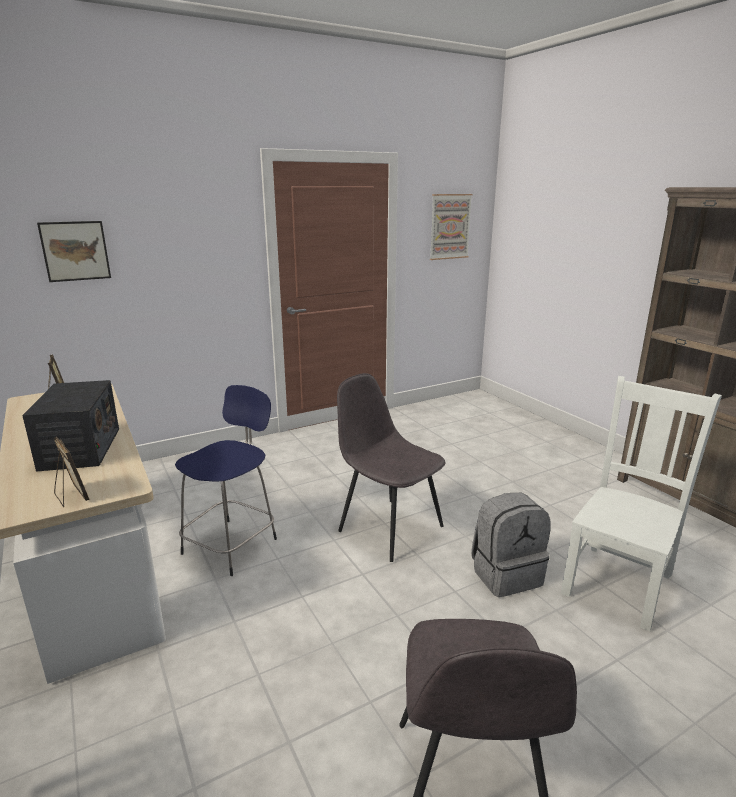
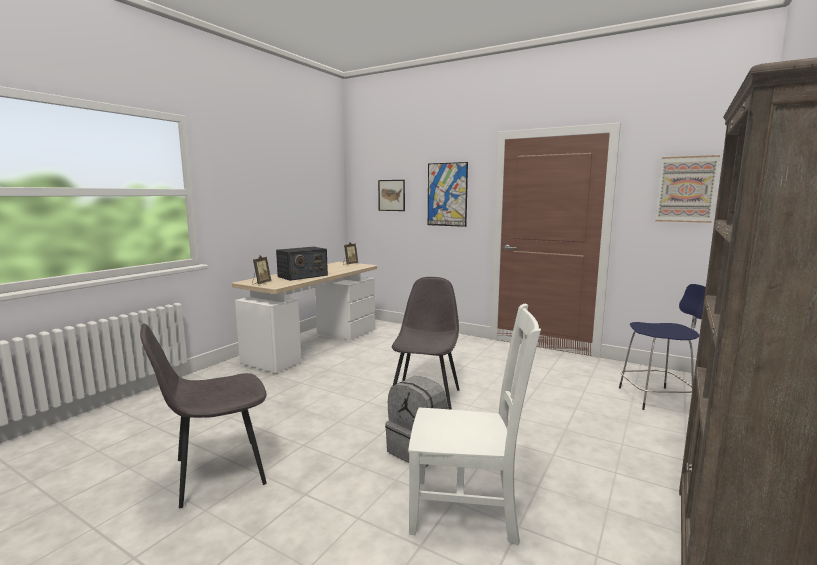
camera: 60 degrees right, 10 degrees down
blue stool [175,385,277,576] -> blue stool moved to [619,284,706,410]
none -> picture [428,162,468,227]

